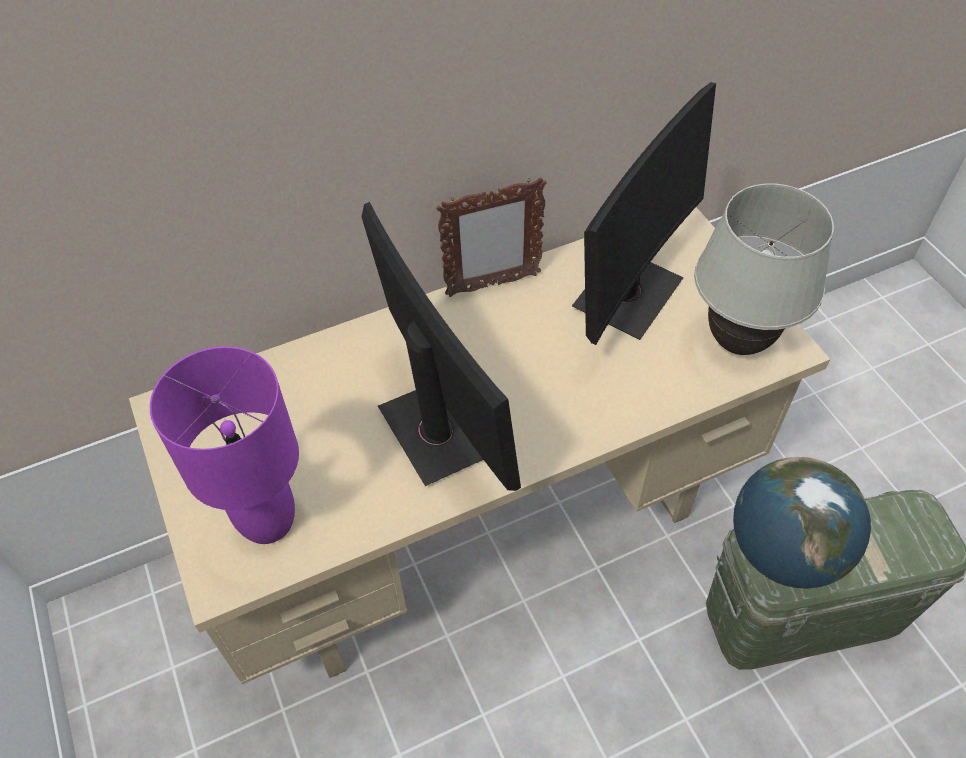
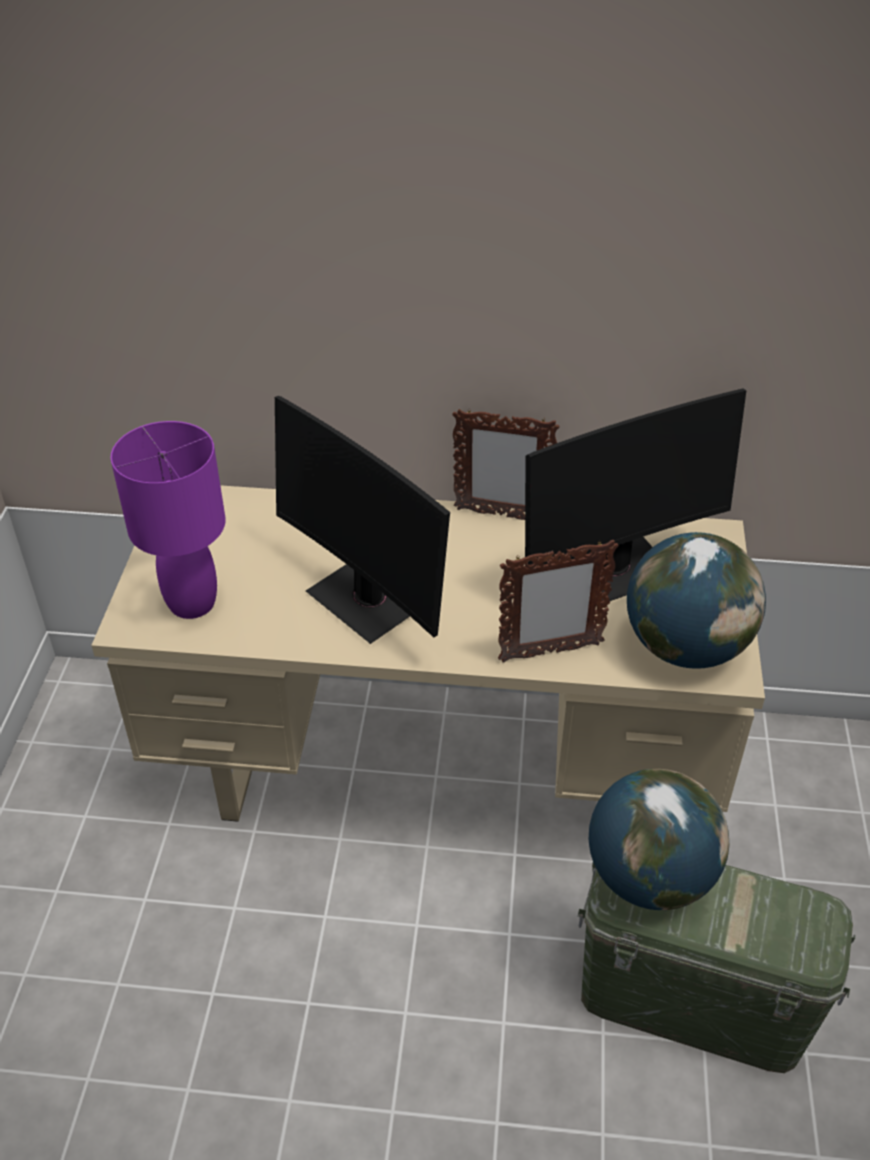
camera: 30 degrees right, 10 degrees down
monitor [361,202,521,491] -> monitor turned 135 degrees clockwise [275,396,450,644]
white table lamp [694,183,834,355] -> globe [627,532,766,669]
none -> picture frame [498,540,618,663]

